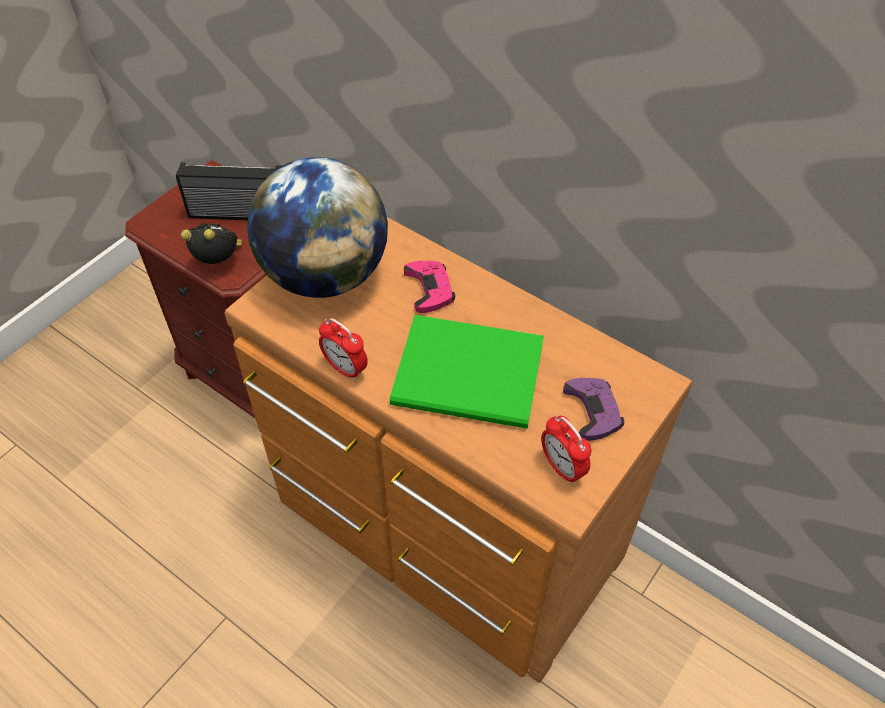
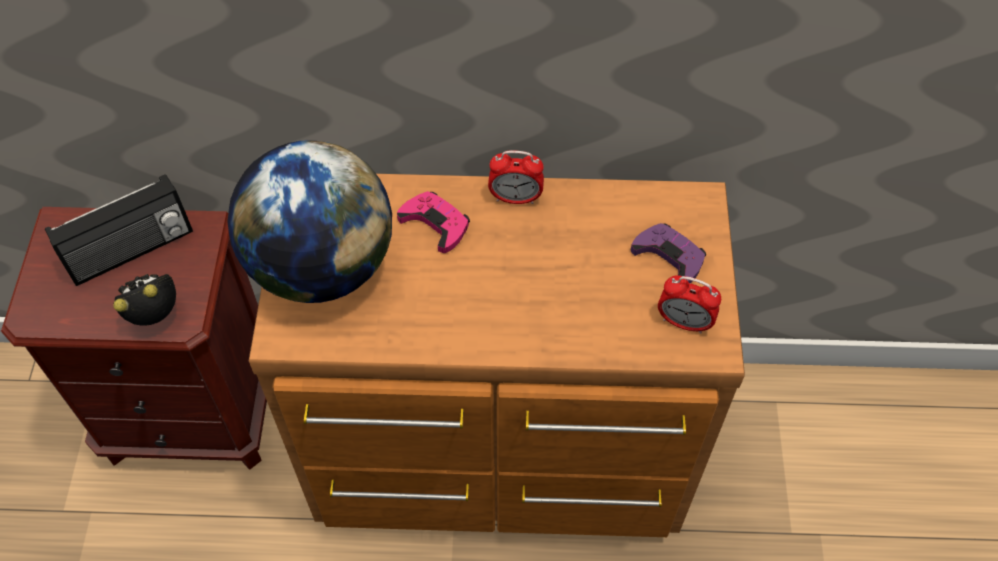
camera: 35 degrees left, 5 degrees up
alarm clock [319,318,368,381] -> alarm clock moved to [488,150,544,204]
green book [390,315,544,429] -> none

